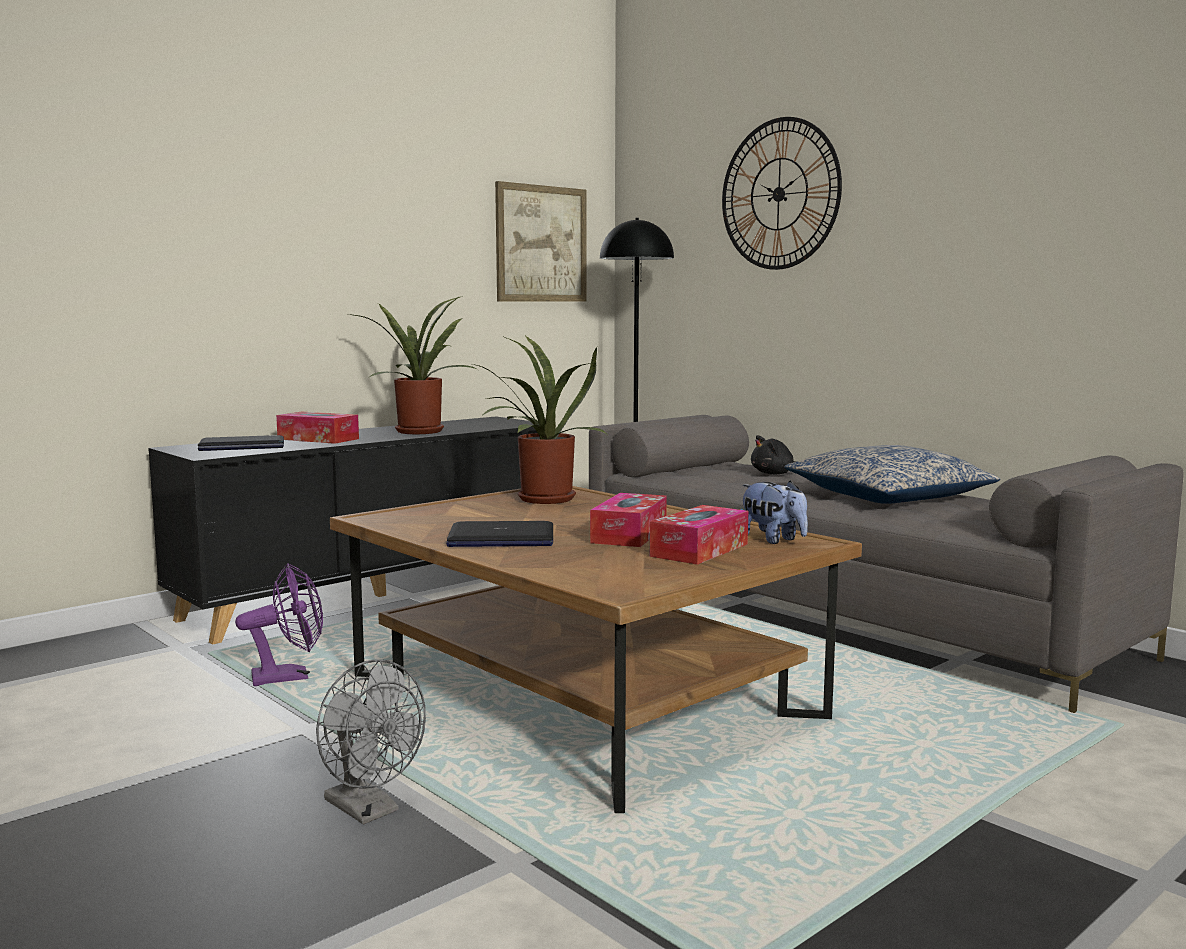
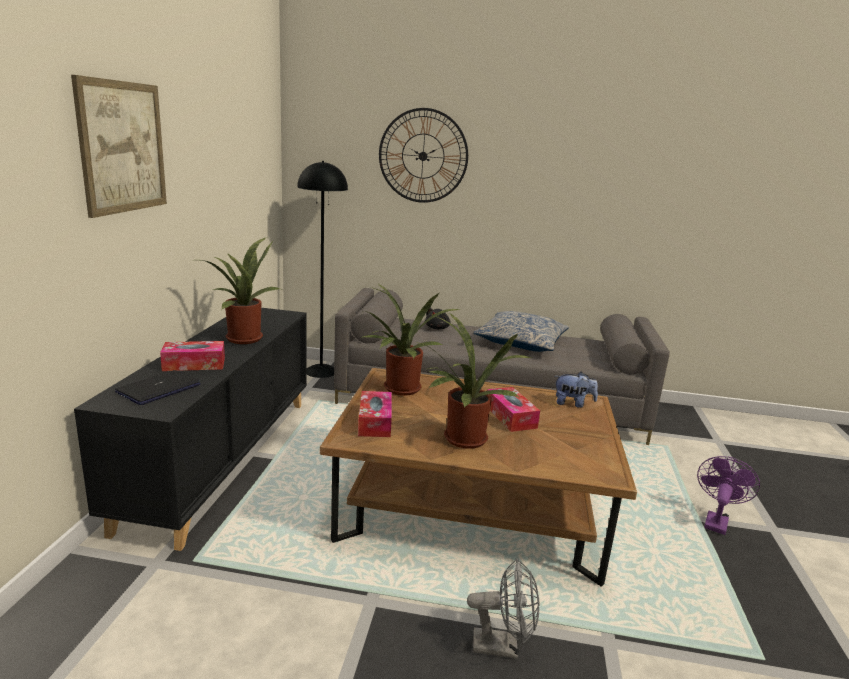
camera: 40 degrees left, 10 degrees up
purple fan [235,563,323,686] -> purple fan moved to [697,456,760,535]
laptop [446,521,553,547] -> potted plant [420,313,532,449]
picture [495,181,587,302] -> picture moved to [71,75,167,218]
tissue box [650,505,748,565] -> tissue box moved to [358,391,392,437]

